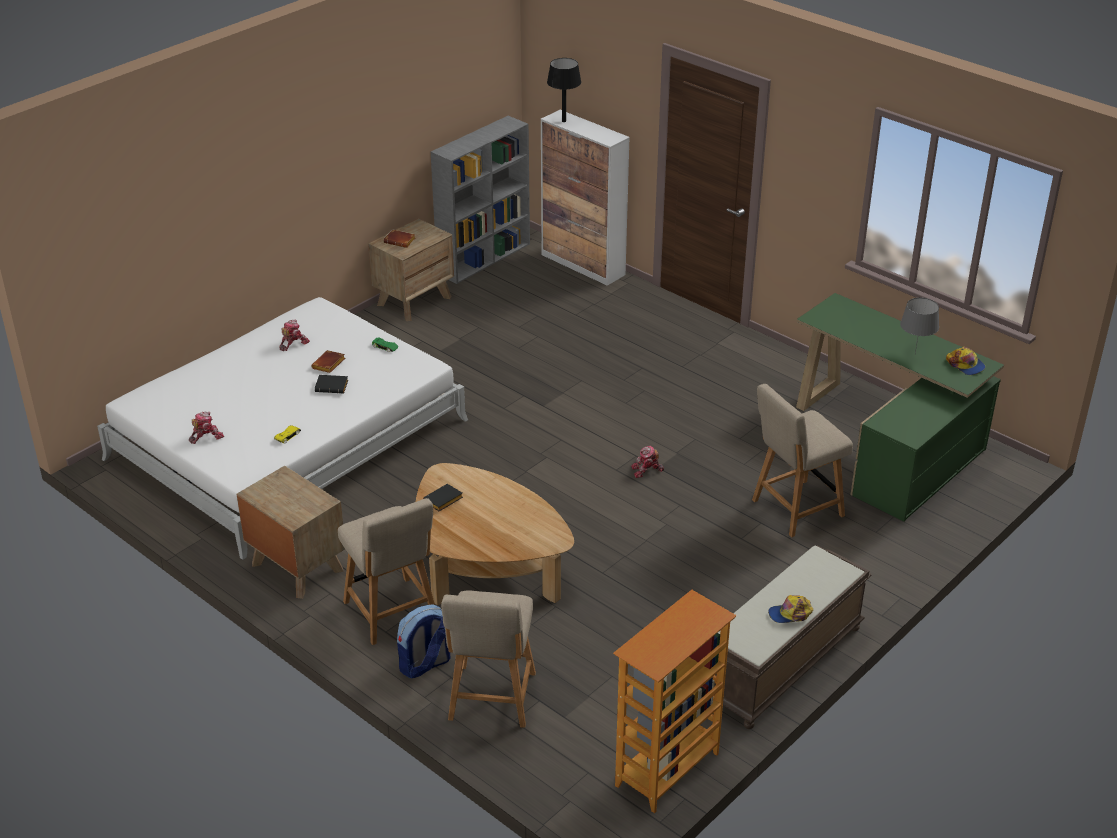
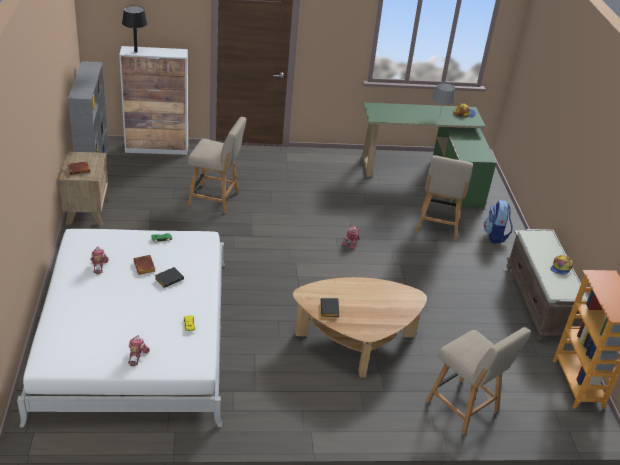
camera: 50 degrees left, 0 degrees up
brown nightstand [236,466,345,599] -> none
beige chair [338,498,435,645] -> beige chair moved to [188,117,246,214]
backpack [397,604,450,679] -> backpack moved to [484,200,513,243]

